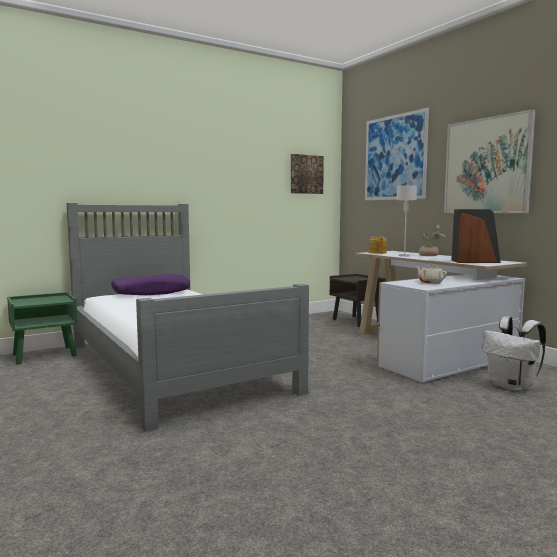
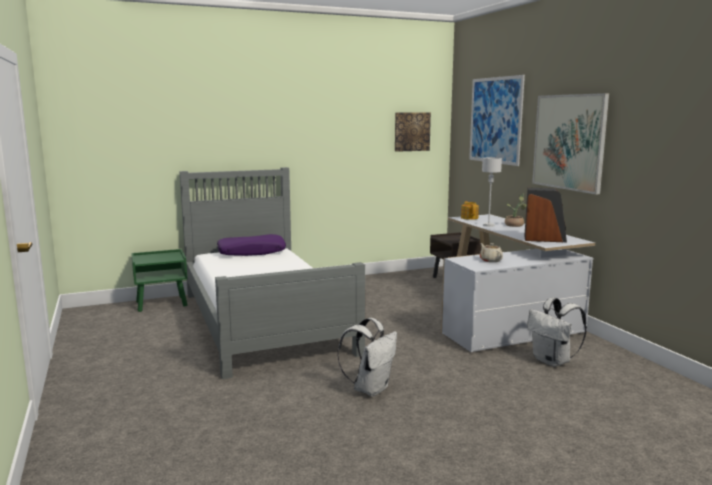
camera: 10 degrees right, 5 degrees up
none -> white backpack [337,318,397,397]

